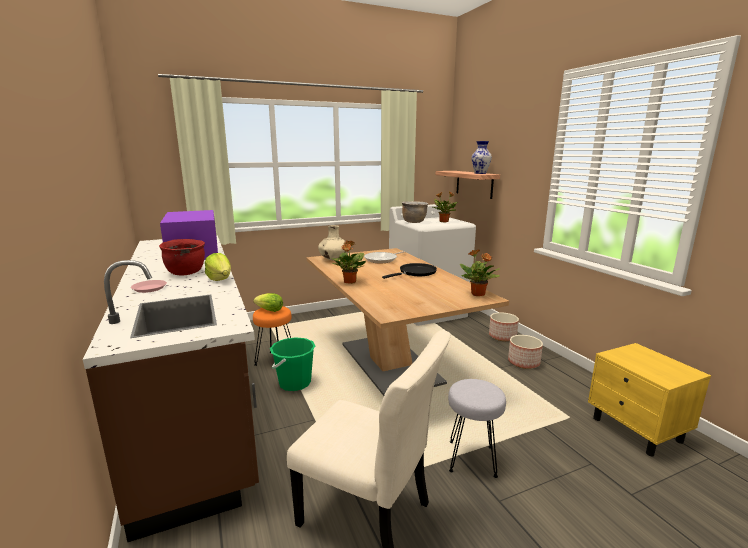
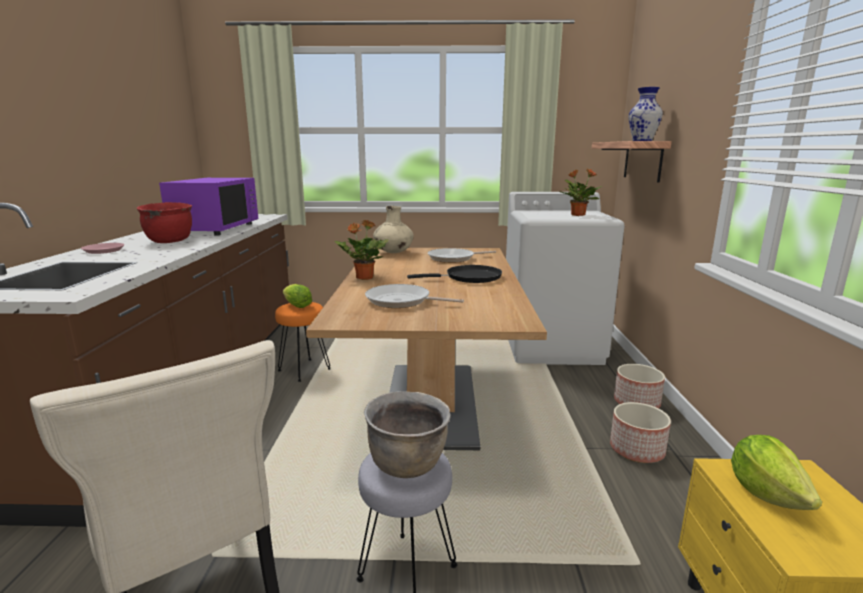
camera: 25 degrees right, 0 degrees up
lettuce [205,253,231,281] -> lettuce moved to [731,435,822,510]
green bucket [270,337,315,391] -> none
brown cooking pot [402,201,428,223] -> brown cooking pot moved to [364,391,450,478]
potted plant [460,249,501,296] -> none
none -> frying pan [365,284,464,308]

